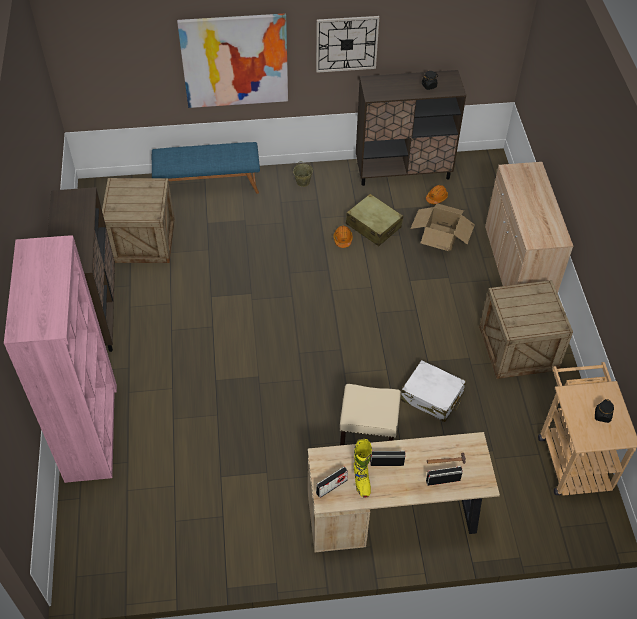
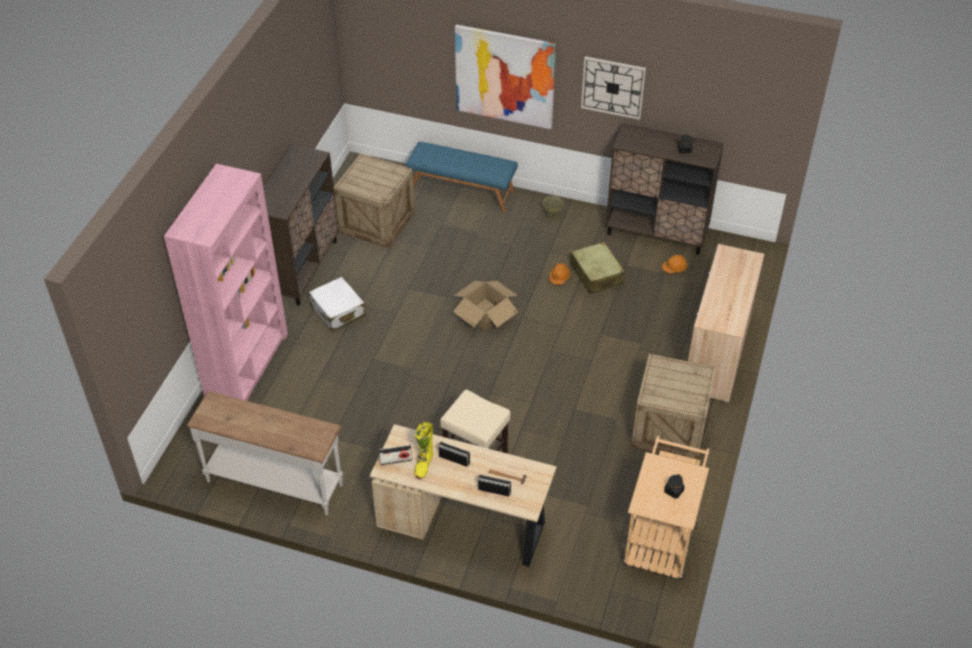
camera: 25 degrees right, 5 degrees down
white suitcase [401,360,466,422] -> white suitcase moved to [308,277,366,331]
cardboard box [410,203,475,251] -> cardboard box moved to [453,281,518,330]
none -> white console table [186,391,343,516]

